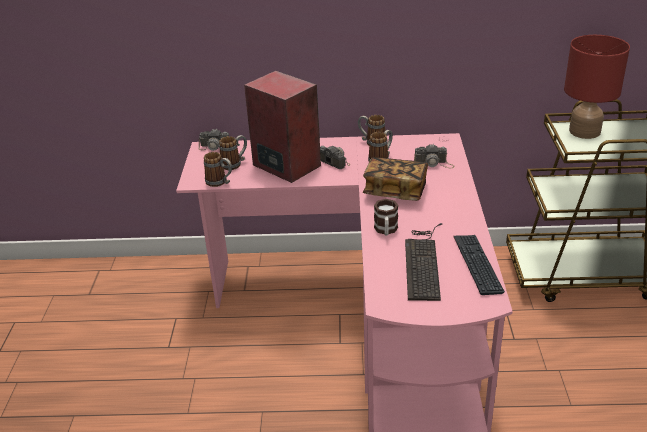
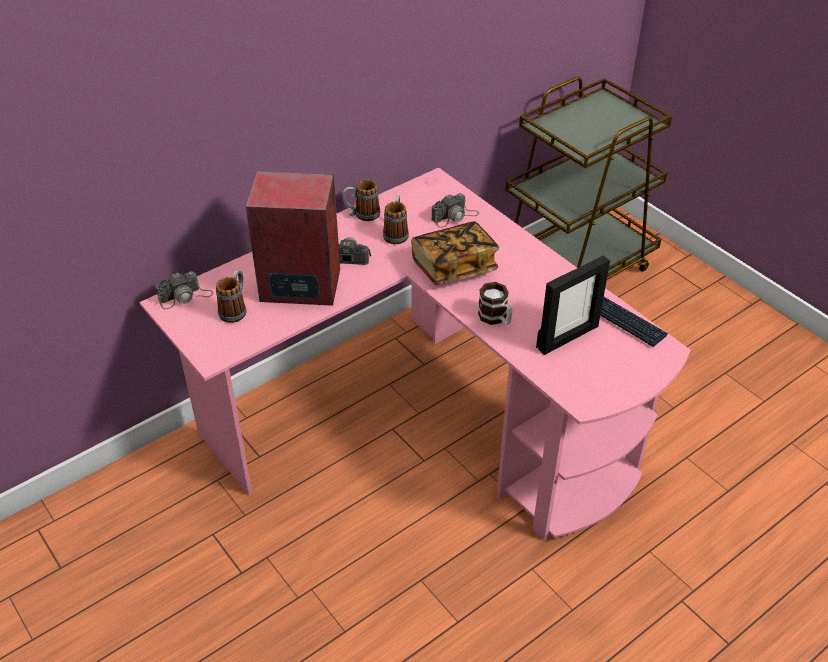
camera: 40 degrees left, 10 degrees up
mug [204,152,232,187] -> none
keyboard [405,223,442,301] -> picture frame [536,255,610,355]
red table lamp [564,35,630,139] -> none

